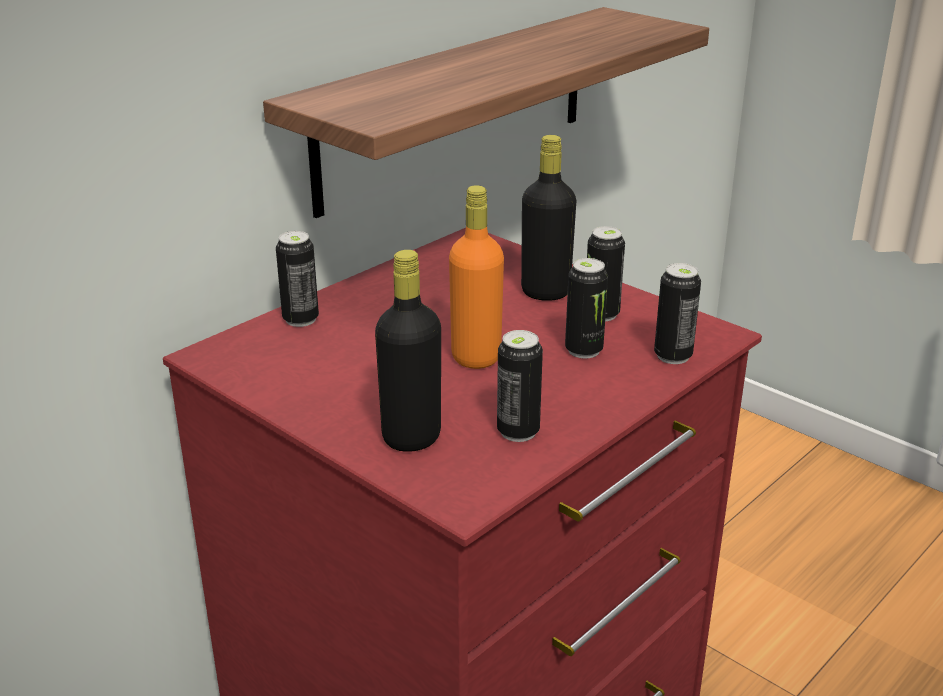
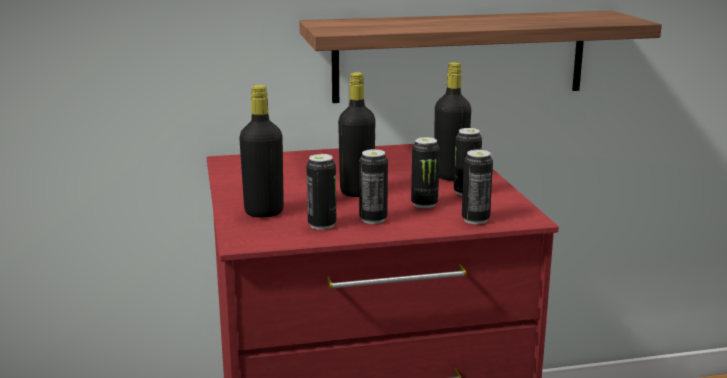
camera: 35 degrees right, 10 degrees down
can [276,231,319,327] -> can moved to [359,149,388,224]
orange bottle [449,185,504,369] -> black bottle [338,72,376,197]

